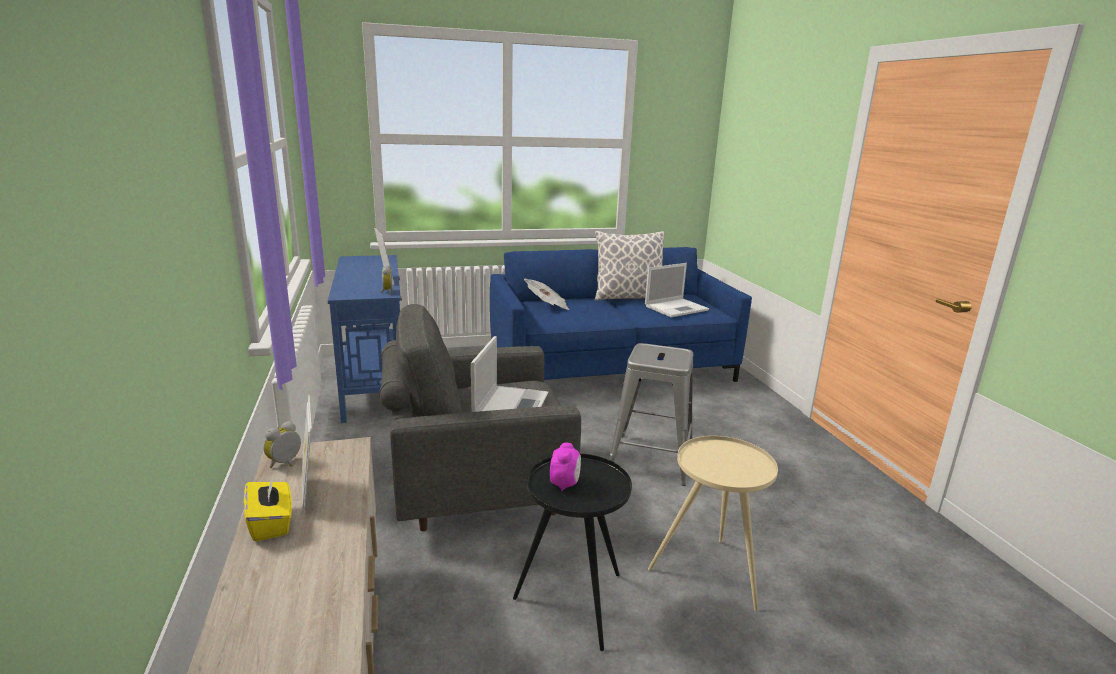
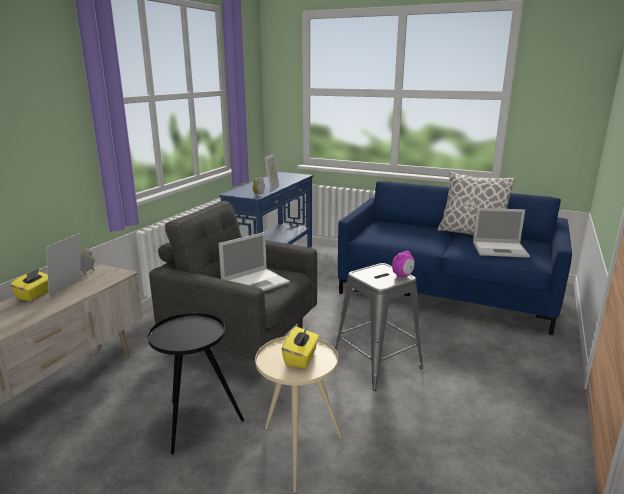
camera: 40 degrees right, 0 degrees up
newspaper [524,279,569,310] -> none
alarm clock [550,443,581,491] -> alarm clock moved to [392,251,415,278]
none -> yellow tissue box [281,327,319,368]

